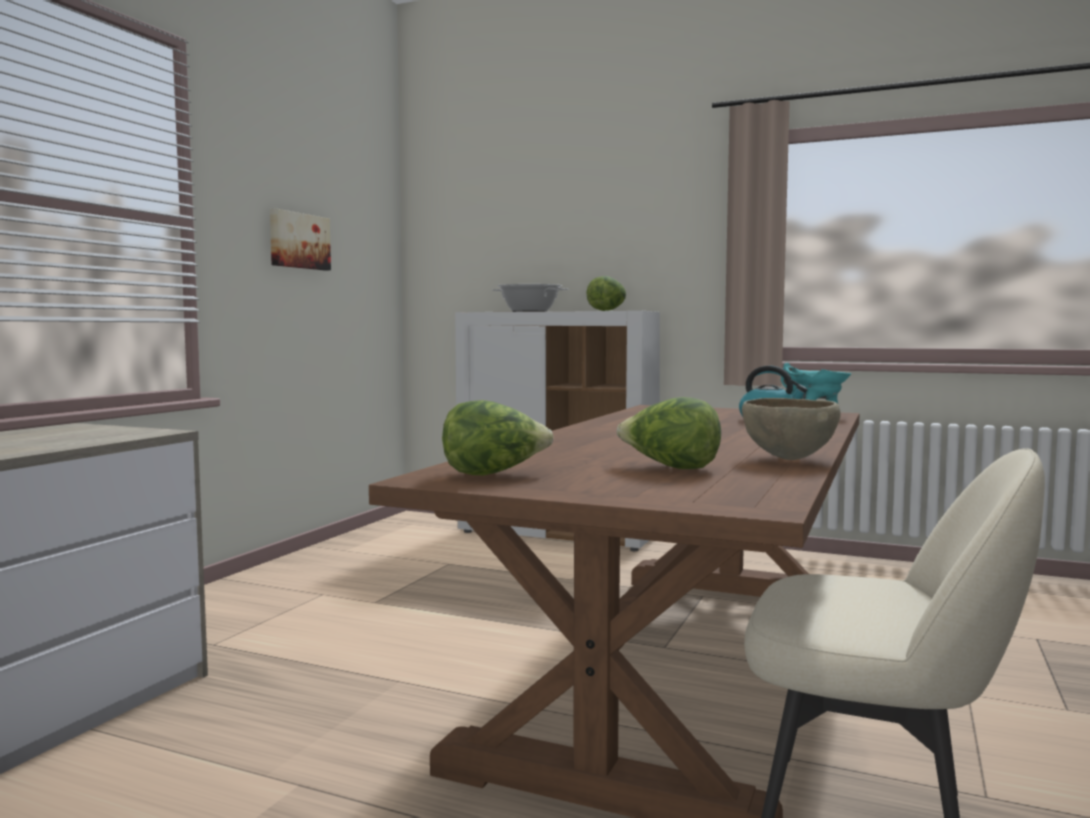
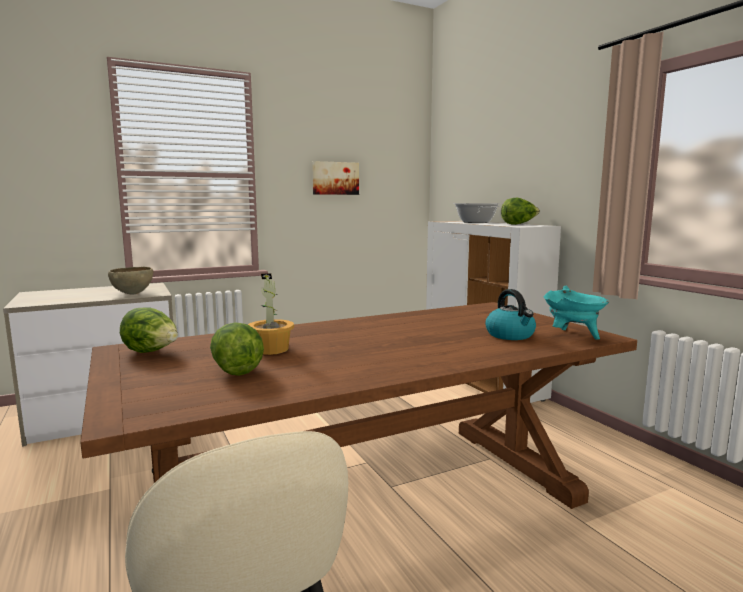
camera: 40 degrees right, 5 degrees up
brown bowl [742,398,841,460] -> brown bowl moved to [108,267,153,294]
none -> potted plant [248,274,294,355]

